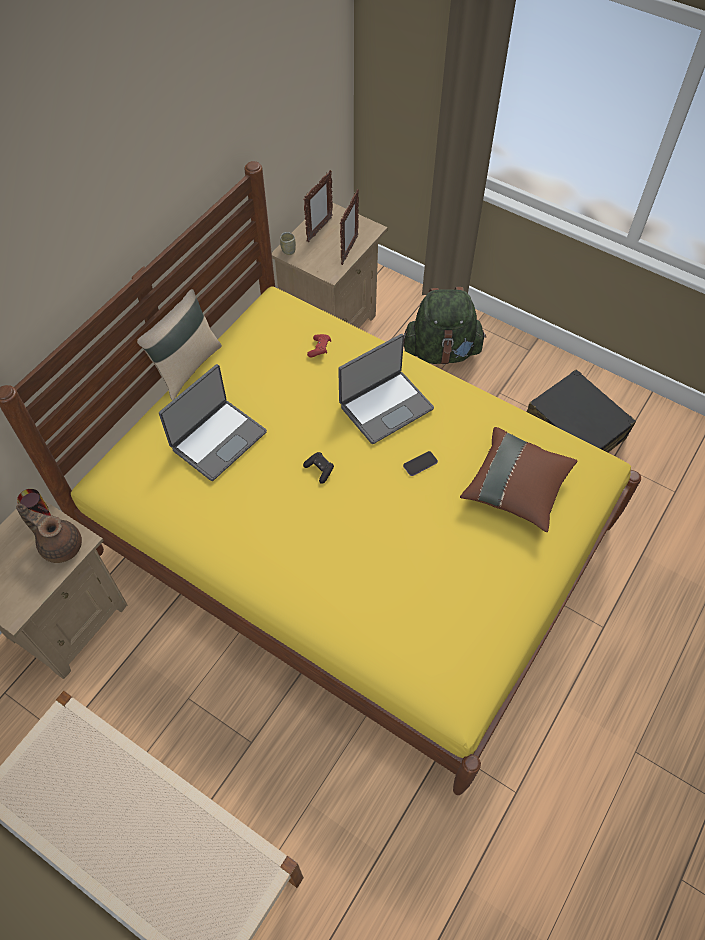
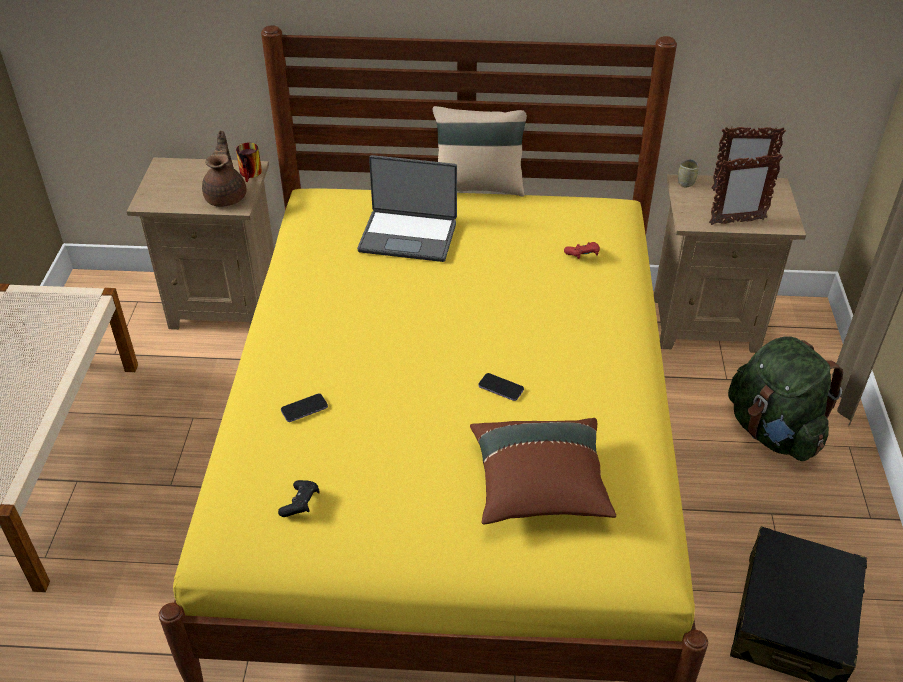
camera: 60 degrees right, 15 degrees down
black game controller [303,452,334,484] -> black game controller moved to [278,480,320,517]
laptop [338,334,434,444] -> none
none -> phone [281,394,328,422]

